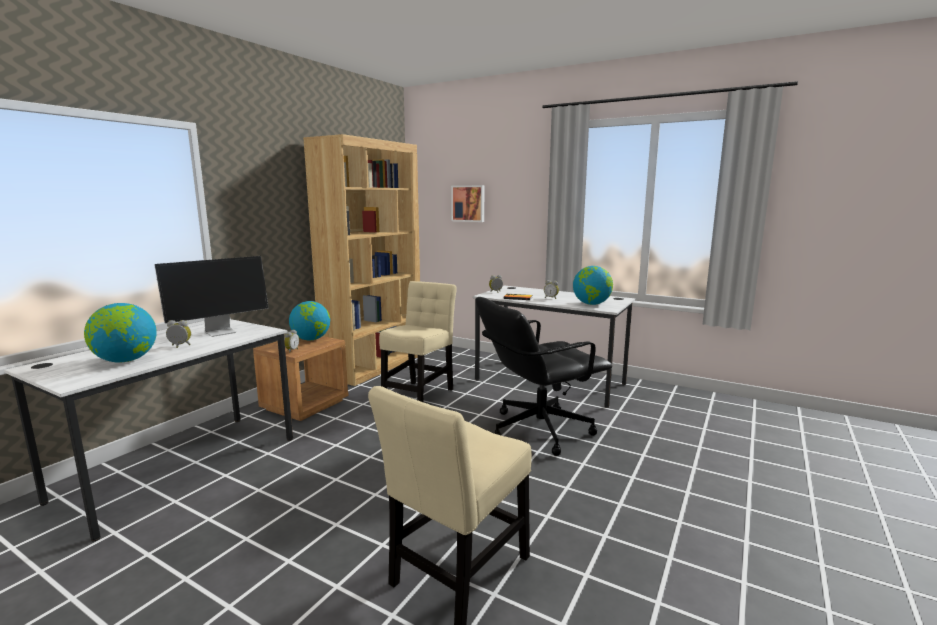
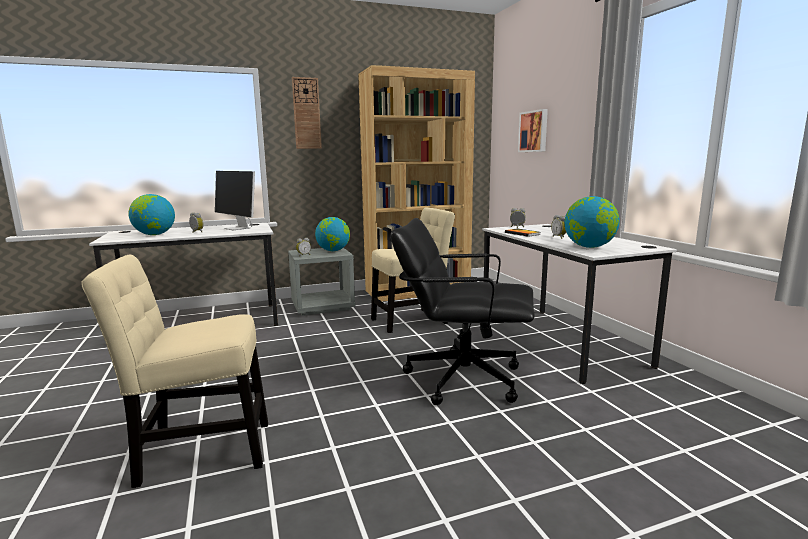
camera: 40 degrees right, 0 degrees up
monitor [154,256,269,337] -> monitor turned 45 degrees clockwise [215,171,255,230]
brown nightstand [253,336,349,421] -> grey nightstand [288,248,356,316]
none -> wall clock [292,77,322,149]

